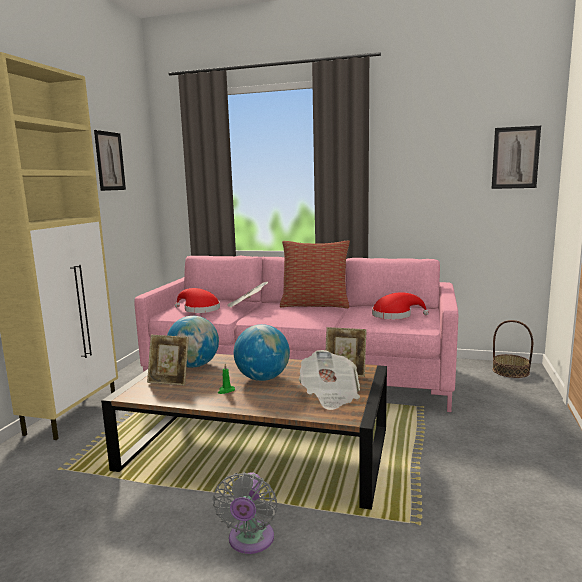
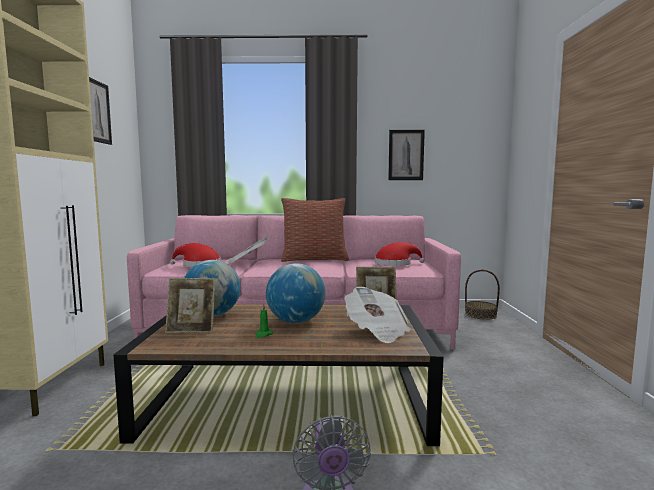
camera: 15 degrees left, 5 degrees down
picture [491,126,541,189] -> picture moved to [388,130,425,180]

